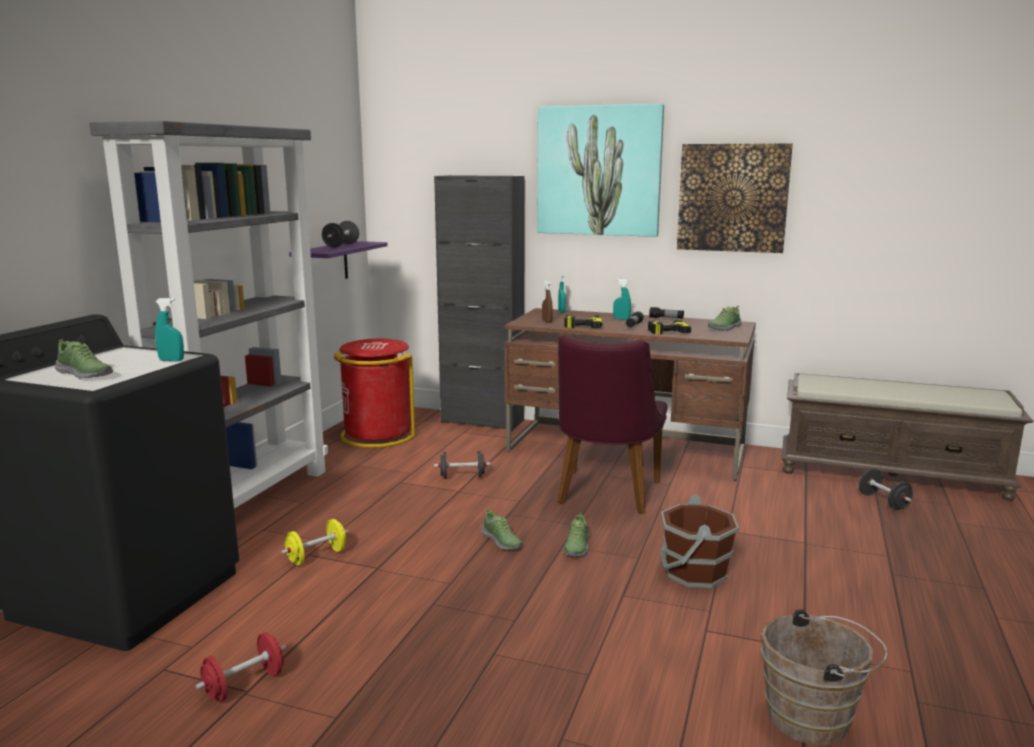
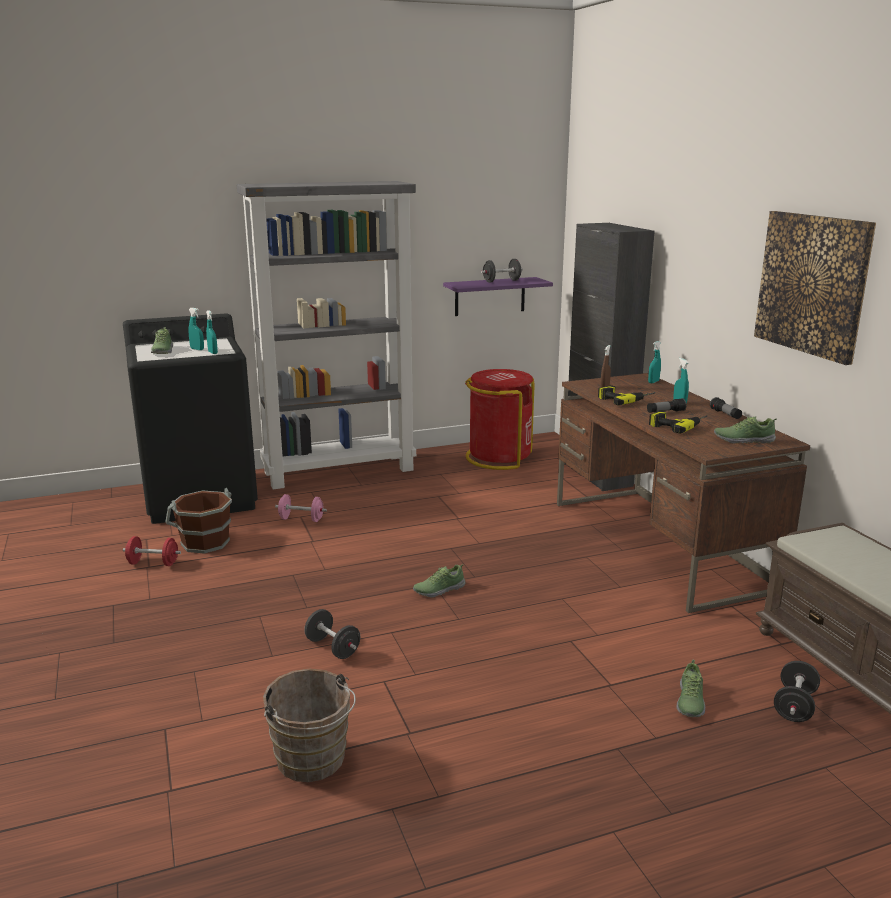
camera: 50 degrees right, 5 degrees up
yellow dumbbell [281,519,348,565] -> pink dumbbell [275,494,327,522]
black dumbbell [434,451,490,479] -> black dumbbell moved to [304,609,360,659]
shoe [481,509,523,550] -> shoe moved to [676,660,705,717]
picture [537,103,664,237] -> none
purple chair [558,335,667,514] -> none
brown bucket [660,494,739,588] -> brown bucket moved to [165,488,232,554]
none -> turquoise spray bottle [189,308,204,350]

